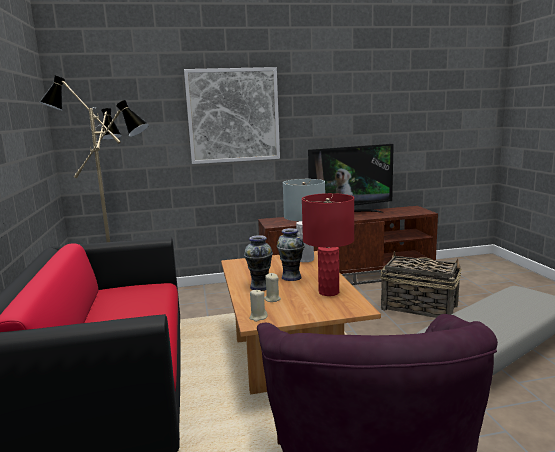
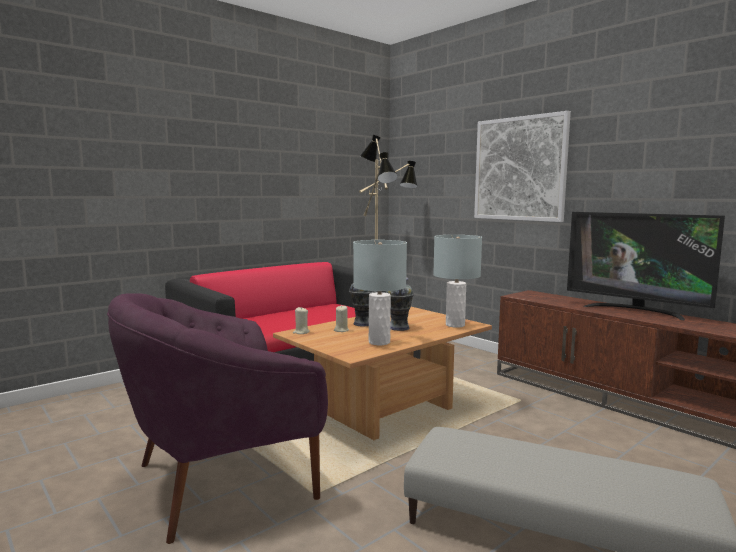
camera: 60 degrees right, 5 degrees down
red table lamp [302,193,354,296] -> grey table lamp [353,240,407,345]
basket [380,251,462,318] -> none

